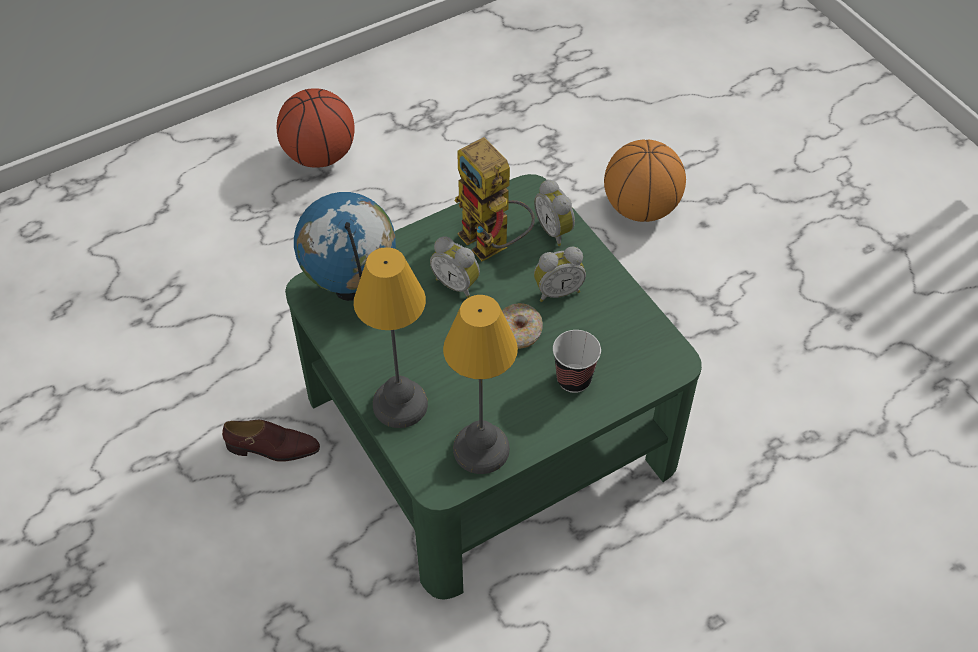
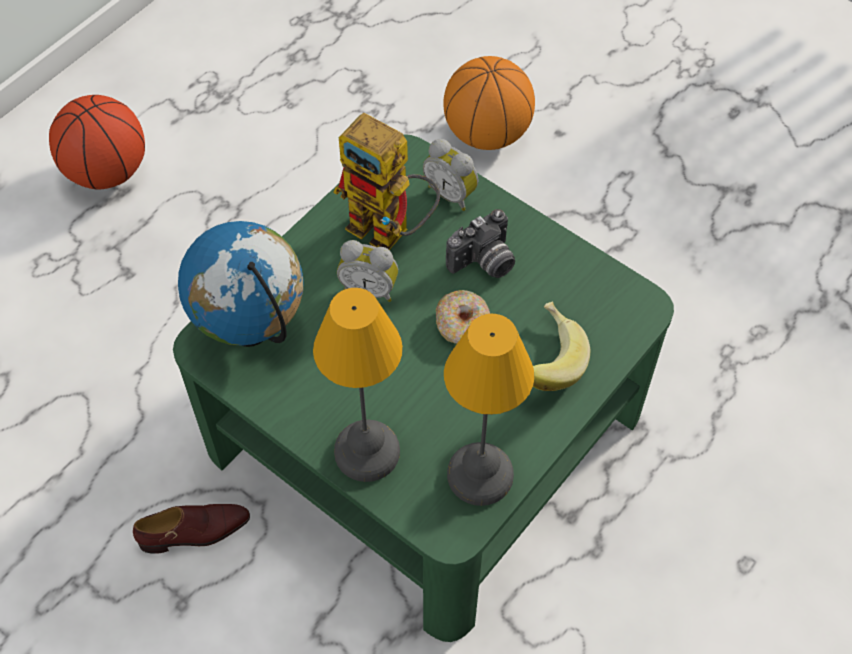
camera: 20 degrees left, 5 degrees up
alarm clock [534,247,586,302] -> camera [446,209,515,278]
cup [553,330,601,393] -> banana [533,301,591,391]

